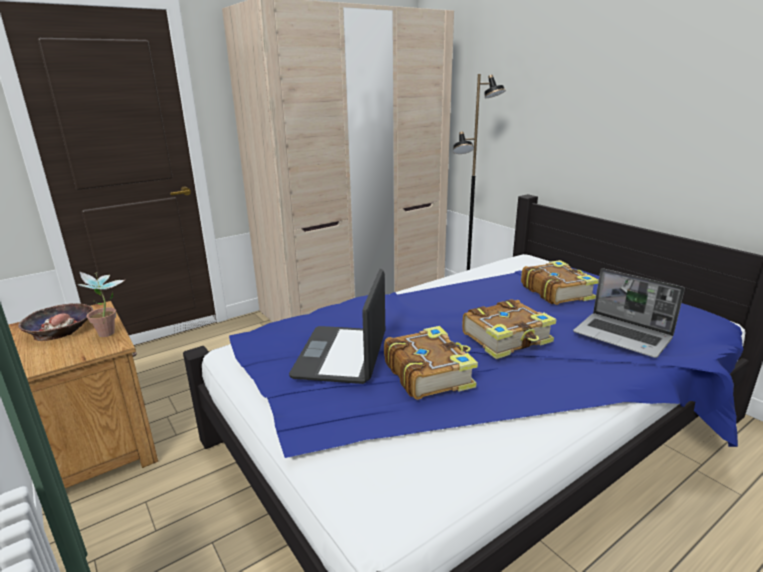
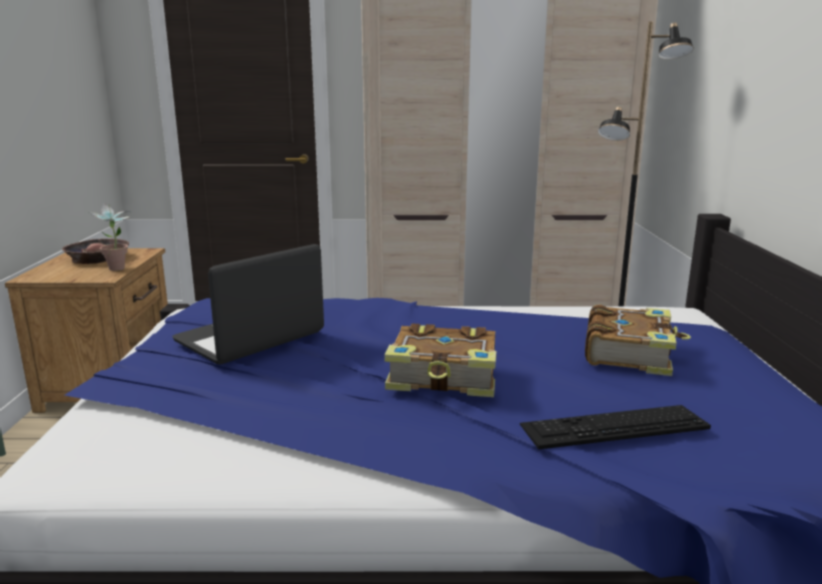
camera: 35 degrees right, 5 degrees down
book [384,326,478,400] -> none
laptop [573,268,685,358] -> keyboard [520,405,711,450]

